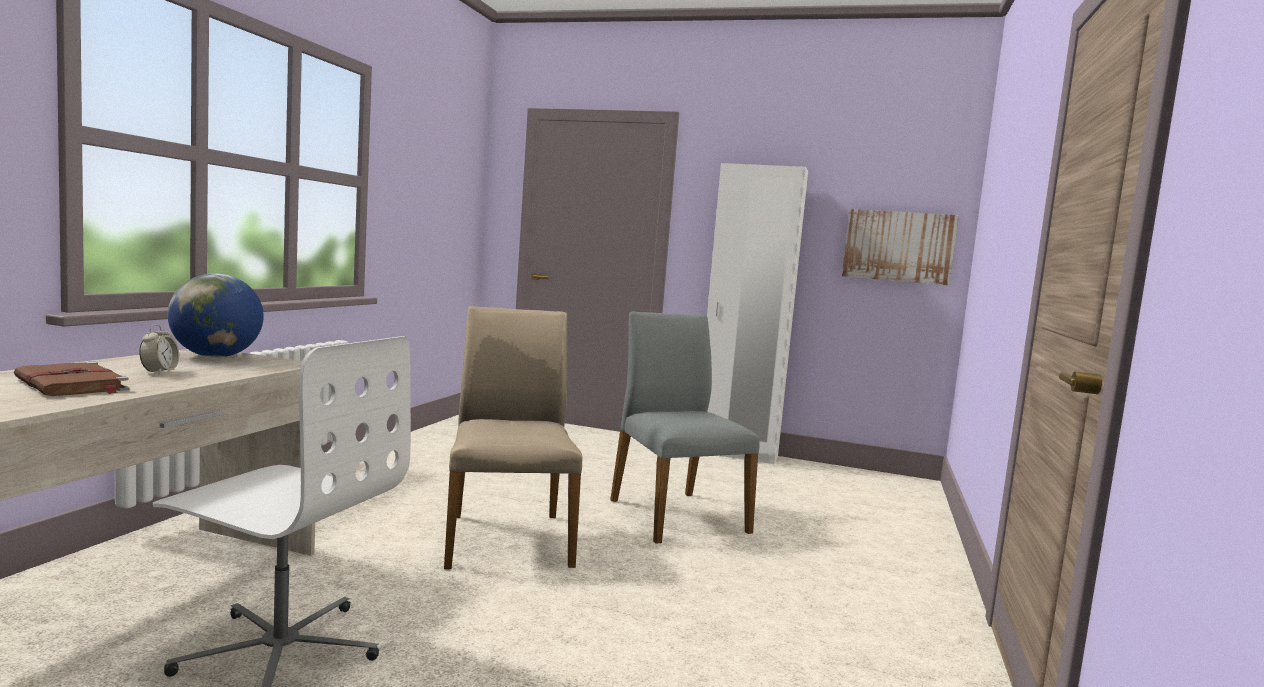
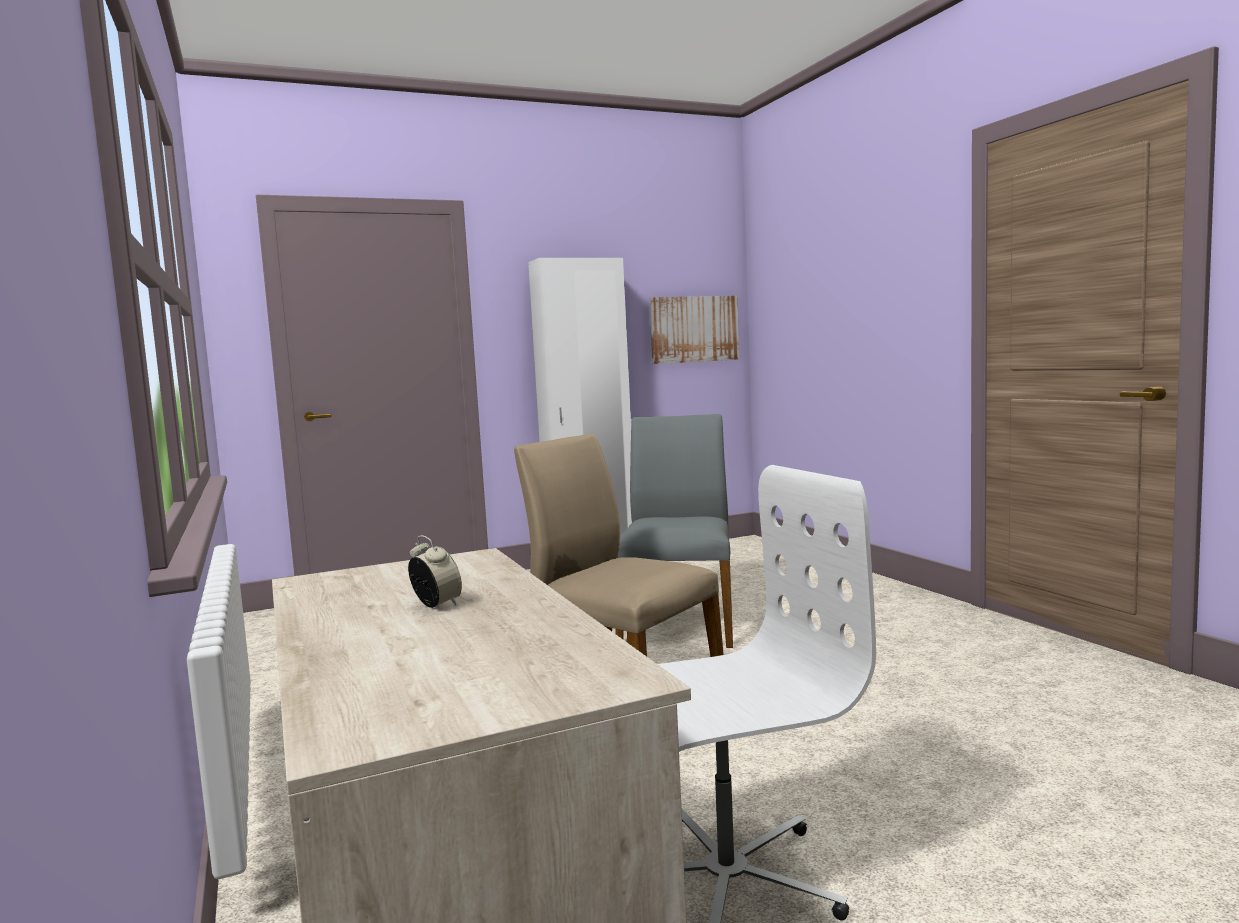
camera: 40 degrees left, 0 degrees up
brown book [14,362,130,396] -> none
globe [168,273,264,357] -> none
grey chair [610,312,760,544] -> grey chair turned 75 degrees clockwise [615,414,733,648]

